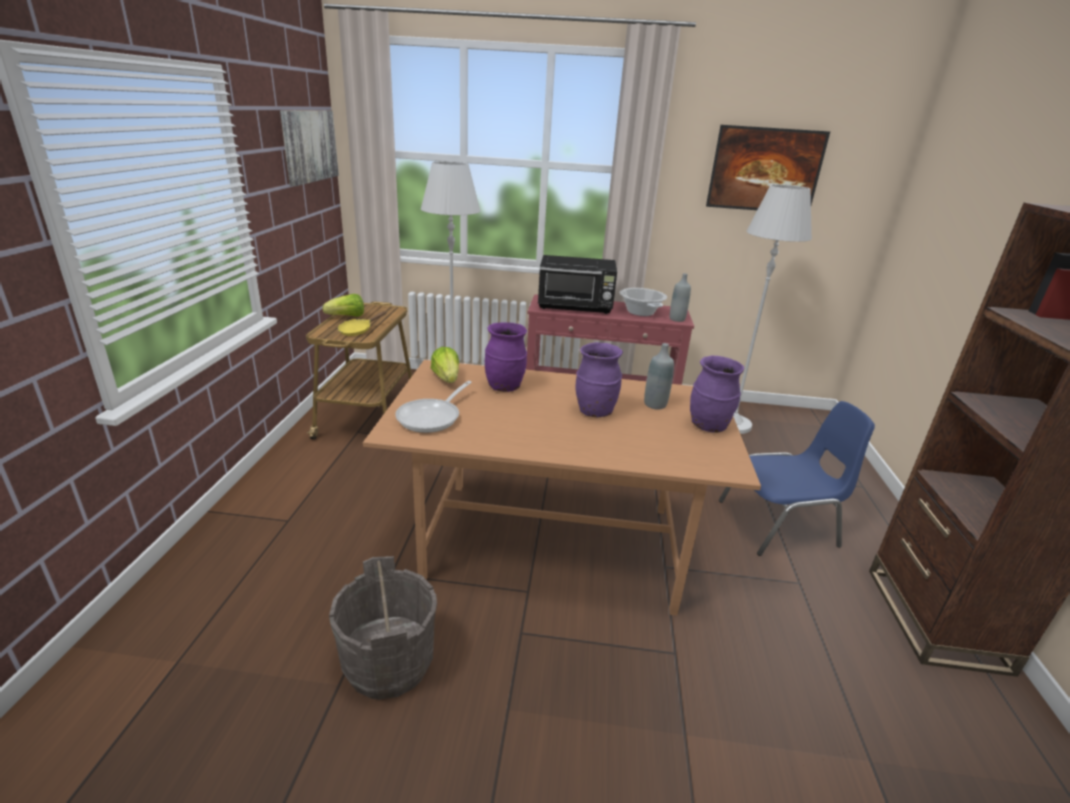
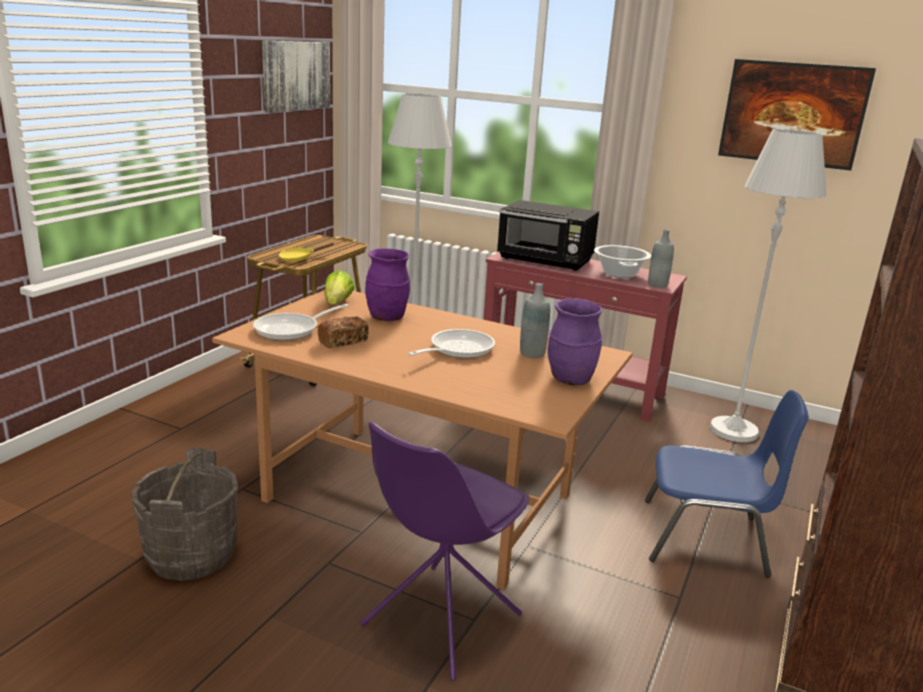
camera: 20 degrees right, 5 degrees down
lettuce [323,294,364,317] -> none
purple vase [576,342,623,418] -> frying pan [408,329,495,358]
none -> bread [318,316,369,348]
none -> purple chair [360,422,529,681]

